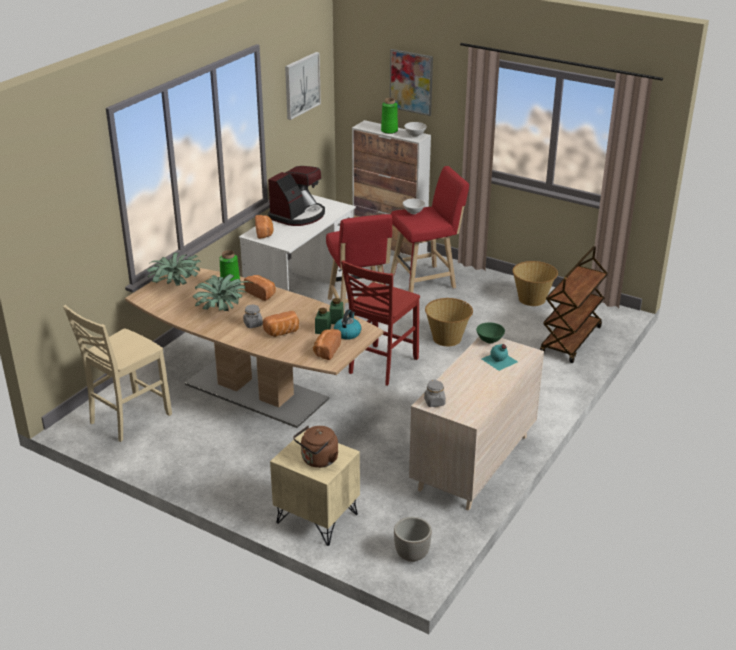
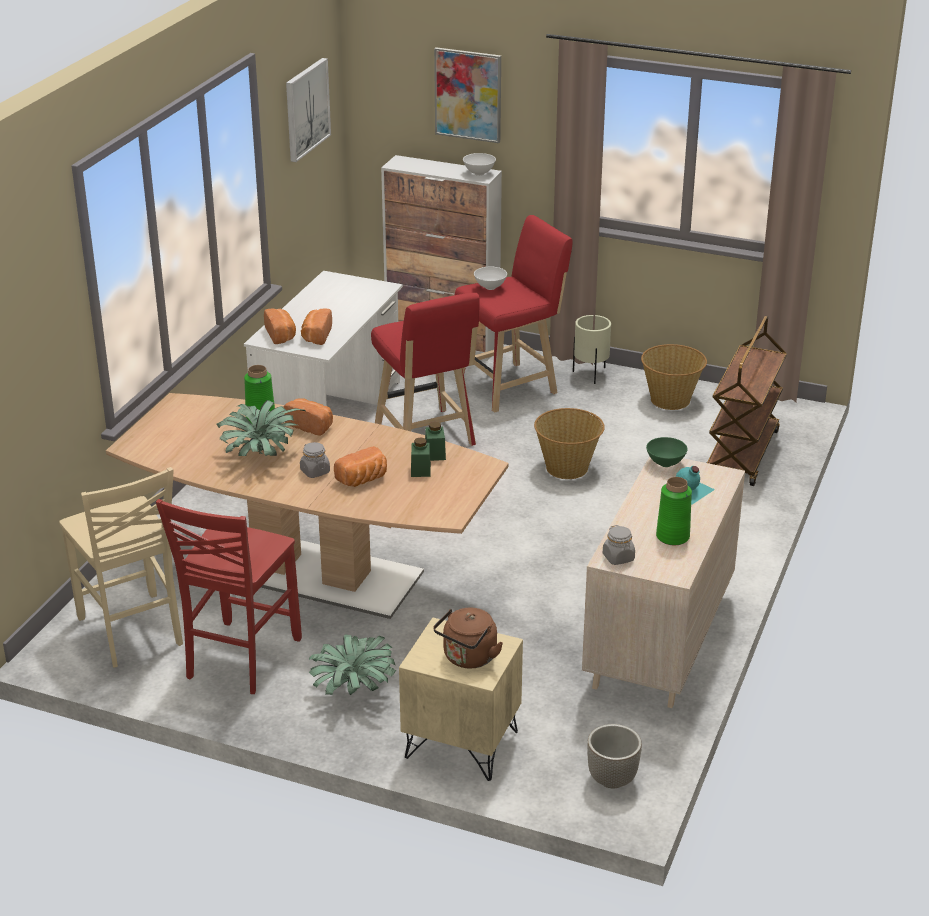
camera: 10 degrees left, 0 degrees up
beige chair [63,305,172,442] -> beige chair turned 60 degrees counterclockwise [59,467,183,667]
potted plant [147,253,201,286] -> potted plant moved to [309,635,397,695]
coffee machine [268,166,325,226] -> none
bread [313,329,341,360] -> bread moved to [301,308,332,345]
kettle [334,310,361,339] -> none
red chair [341,260,420,386] -> red chair moved to [156,499,302,694]
green vase [381,98,398,134] -> green vase moved to [656,477,692,545]
none -> beige planter [573,315,611,384]

